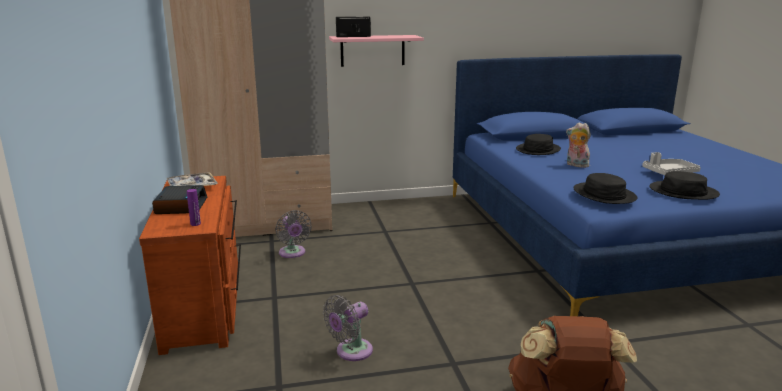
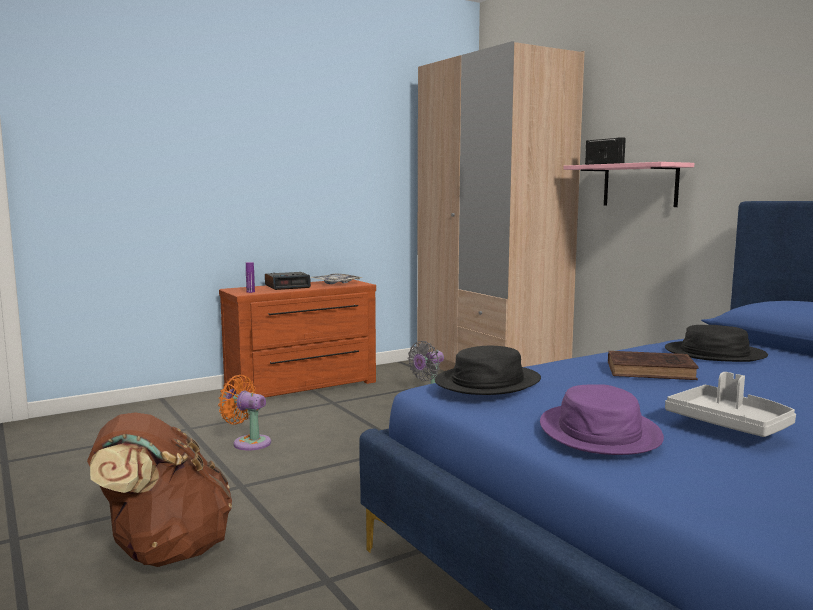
camera: 70 degrees right, 10 degrees down
grey fan [323,295,373,361] -> orange fan [218,375,271,451]
plush toy [566,123,591,168] -> brown book [608,351,699,380]
black hat [649,171,720,200] -> purple hat [540,384,664,455]

